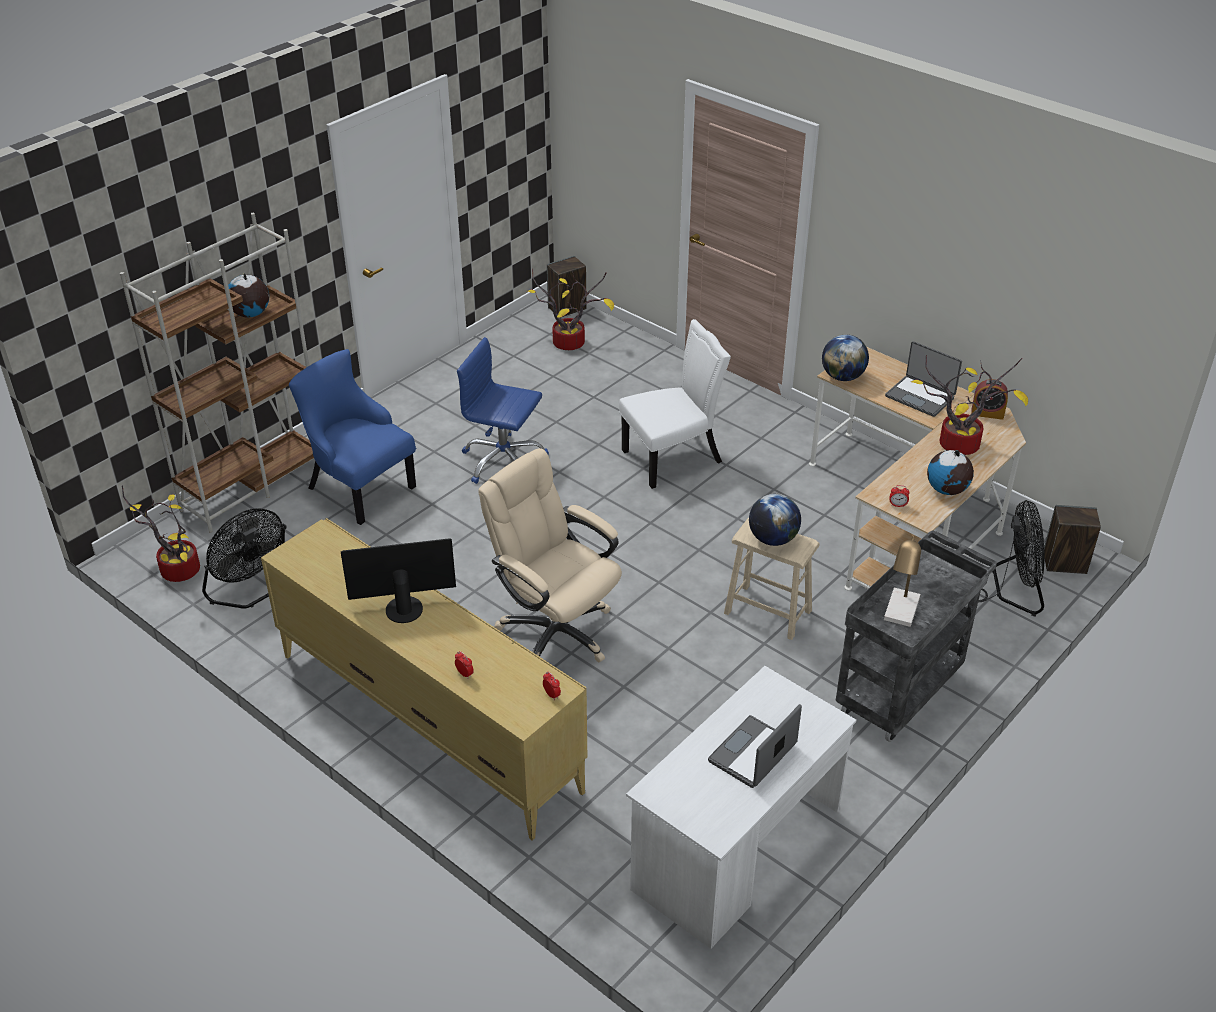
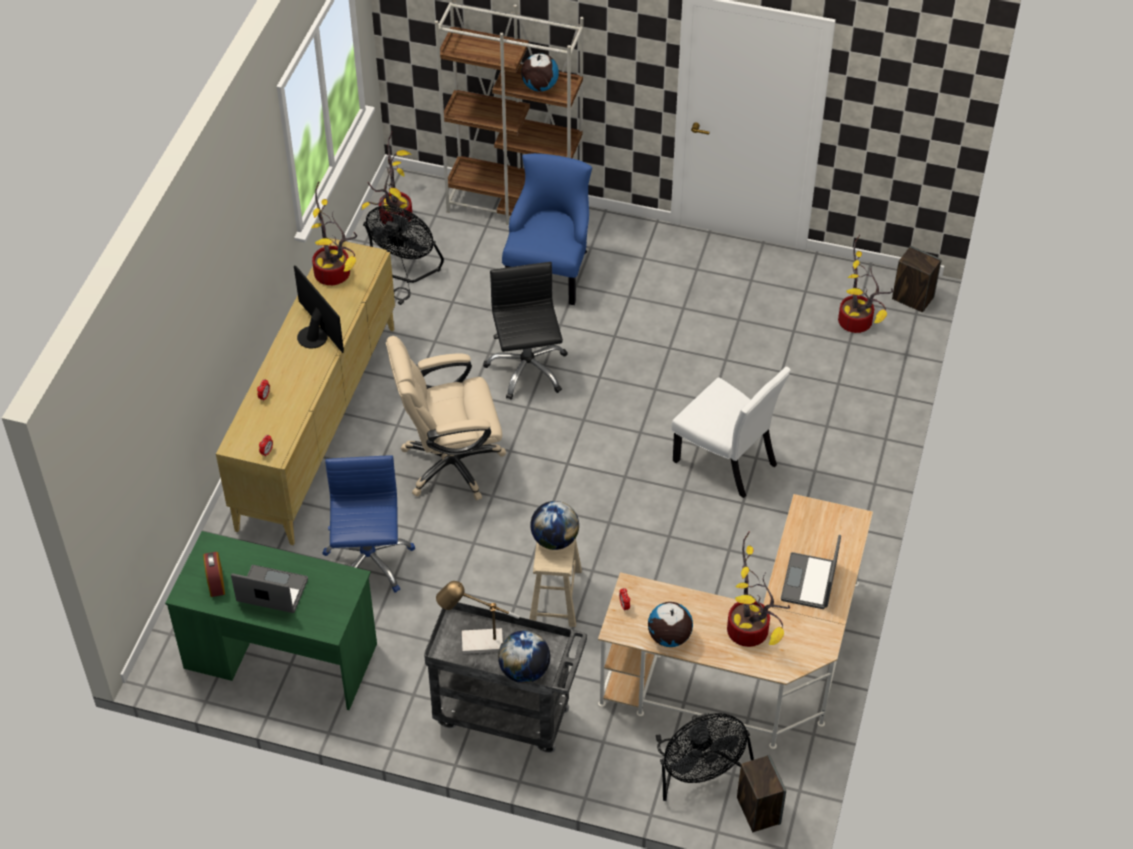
camera: 65 degrees right, 10 degrees up
blue office chair [457,337,549,484] -> blue office chair moved to [322,455,415,593]
beige office chair [478,448,622,662] -> beige office chair turned 120 degrees counterclockwise [386,336,506,501]
white desk [626,666,856,949] -> green desk [165,531,377,710]
globe [822,335,869,381] -> globe moved to [498,630,550,683]
alarm clock [971,379,1008,420] -> alarm clock moved to [203,552,225,597]
none -> potted plant [311,182,357,285]
none -> black office chair [483,262,568,400]

